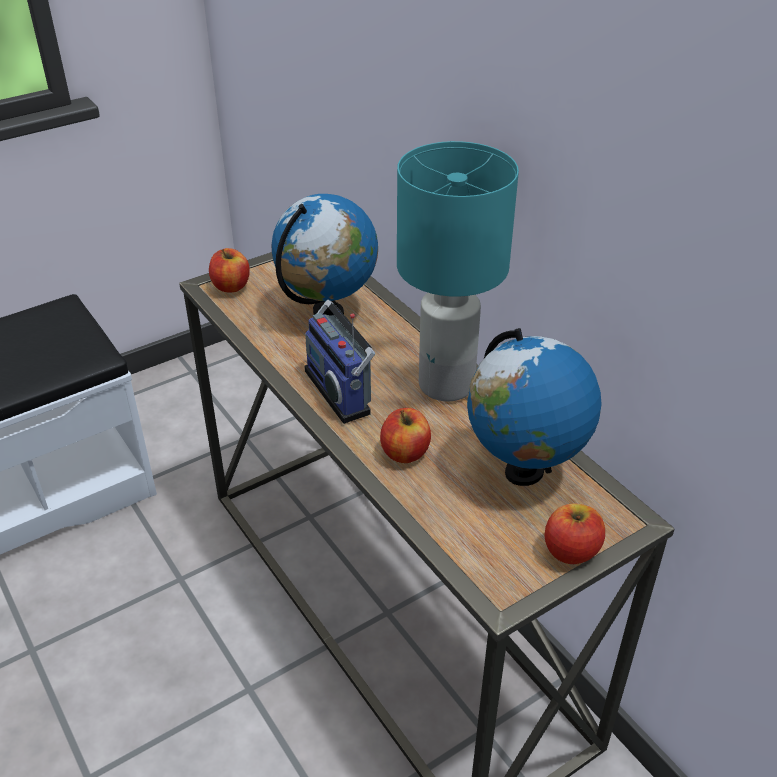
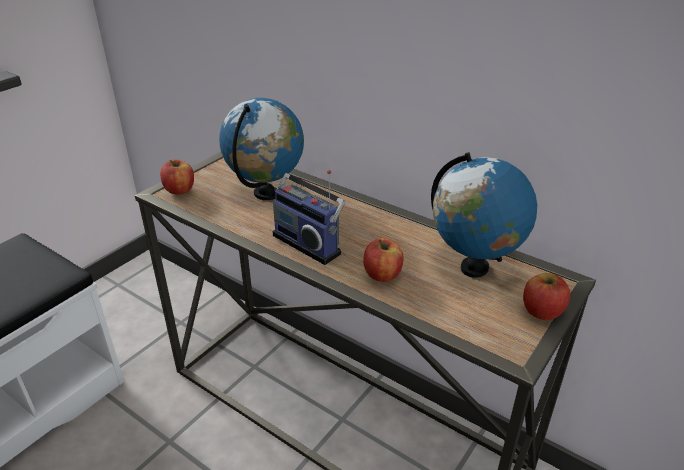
camera: 20 degrees left, 5 degrees down
turquoise table lamp [397,141,519,401] -> none

